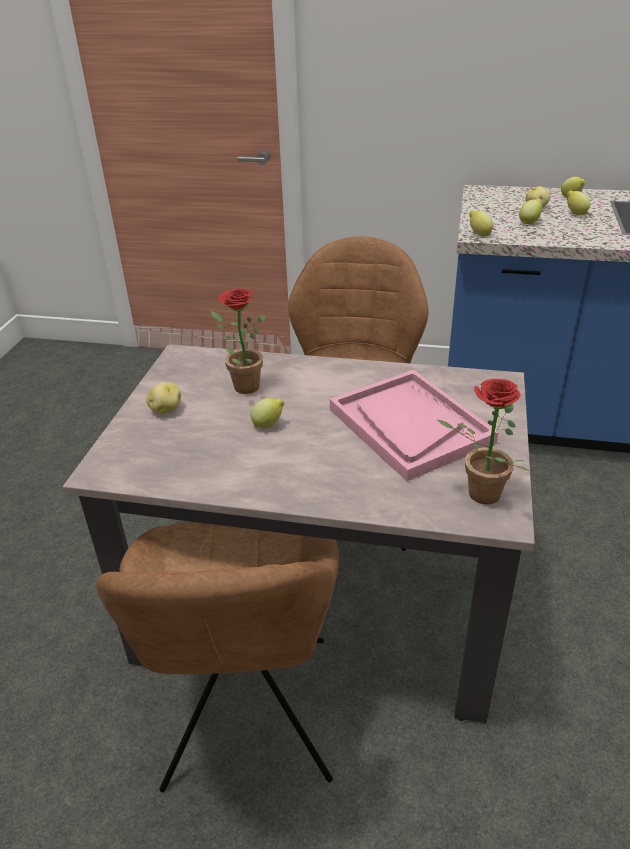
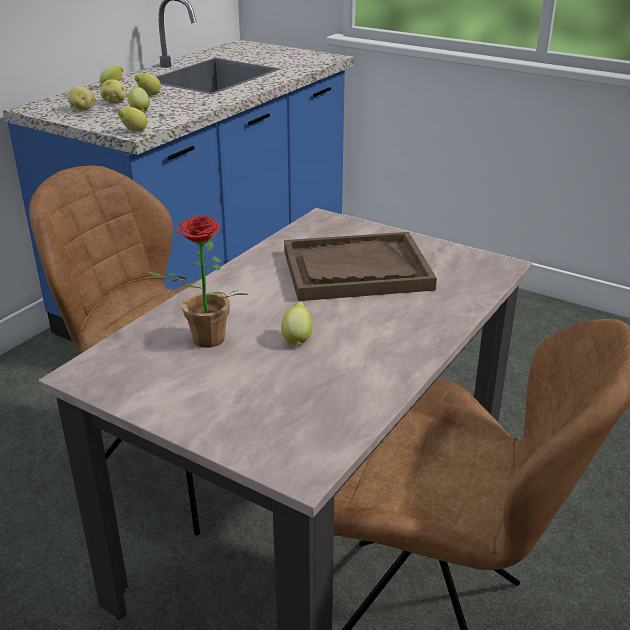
camera: 70 degrees left, 5 degrees down
potato [146,382,181,414] -> potato moved to [67,87,95,111]
pink tray [330,370,499,481] -> brown tray [284,232,437,301]
potted plant [437,379,529,504] -> none

